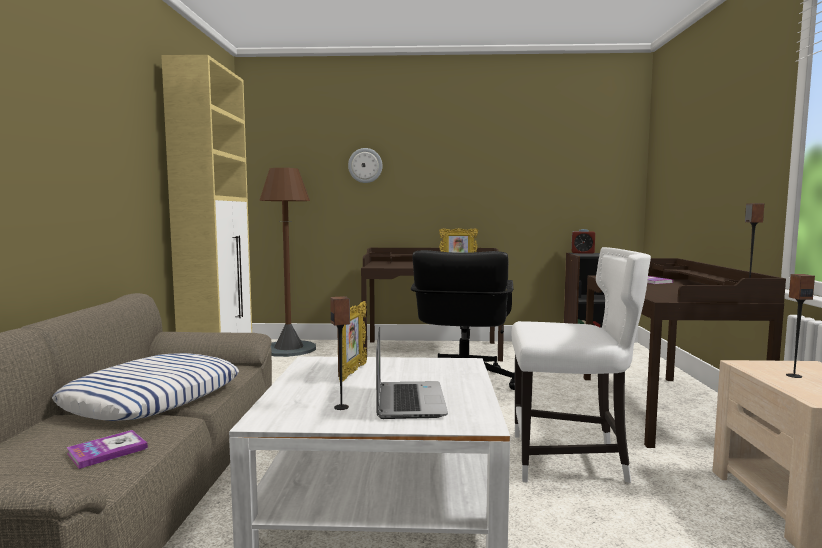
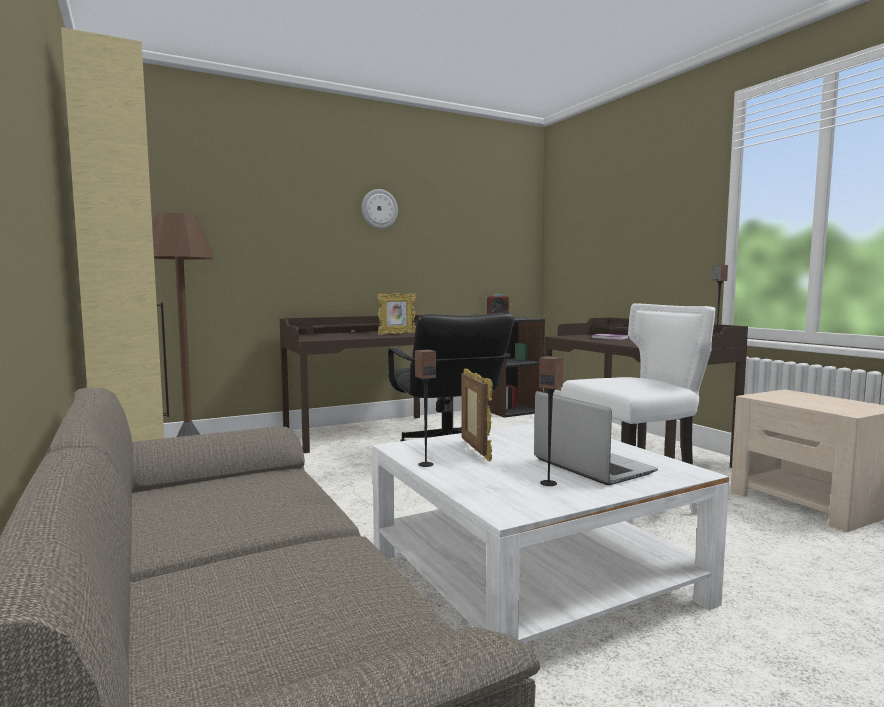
camera: 30 degrees left, 0 degrees up
pillow [52,353,239,421] -> none
book [66,430,148,469] -> none
wall clock [348,148,383,183] -> wall clock moved to [362,189,398,229]
speaker [786,274,815,378] -> speaker moved to [415,350,436,467]

